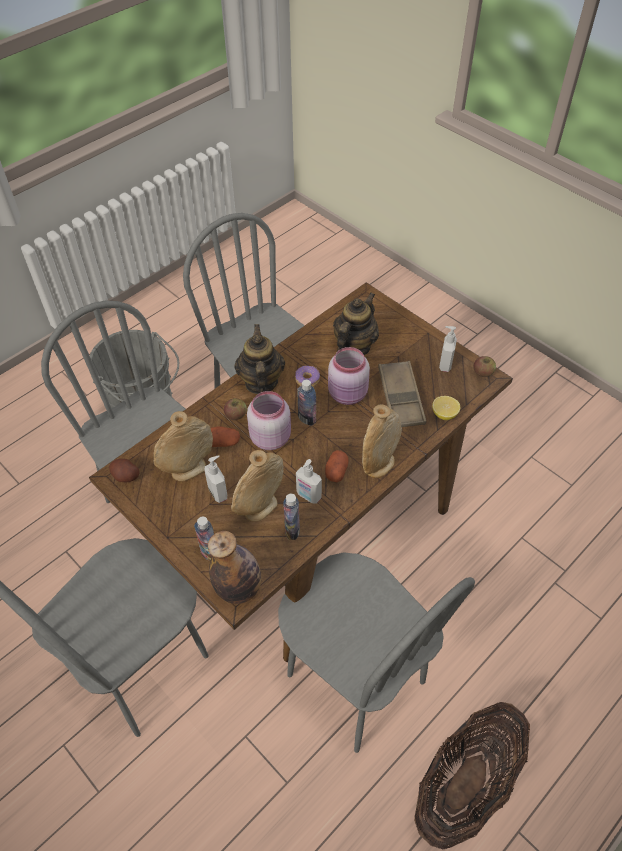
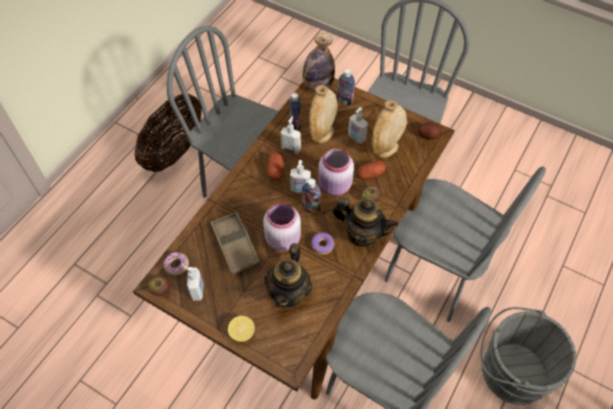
camera: 165 degrees right, 5 degrees up
teapot [234,324,285,394] -> teapot turned 45 degrees counterclockwise [333,197,398,247]
beige vase [362,404,402,478] -> none
lemon [432,396,460,420] -> lemon moved to [228,316,255,342]
none -> donut [163,252,189,275]
none -> soap dispenser [290,160,311,193]

